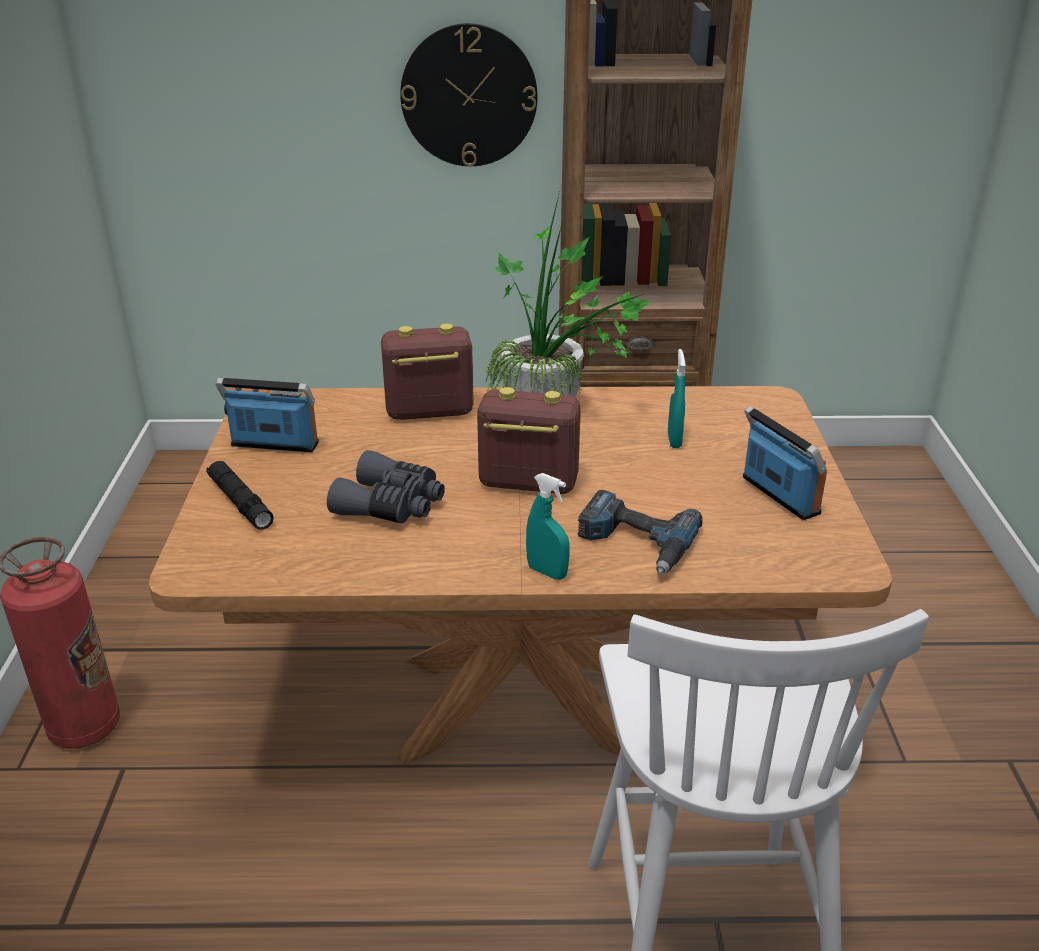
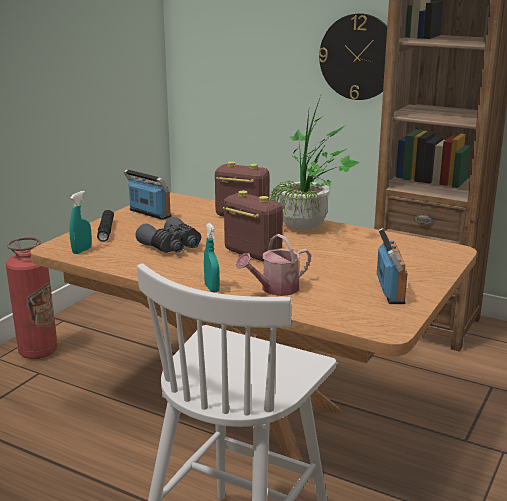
camera: 30 degrees right, 10 degrees down
power drill [577,490,703,574] -> watering can [236,234,311,296]
turquoise spray bottle [668,349,686,448] -> turquoise spray bottle moved to [69,191,92,254]

